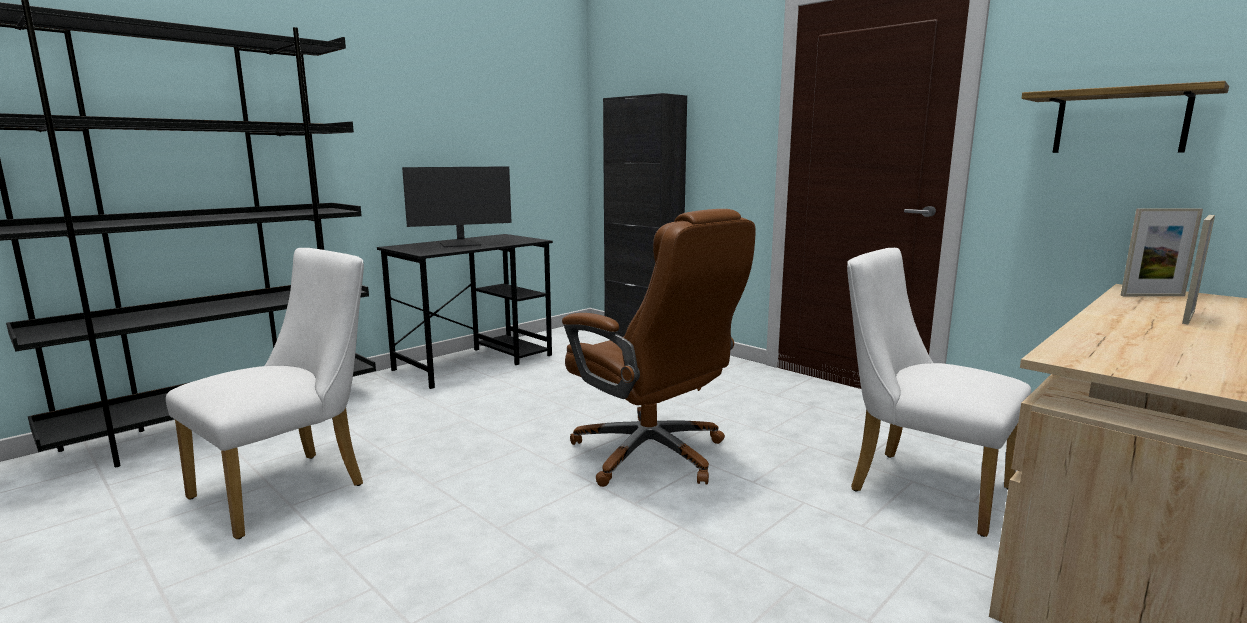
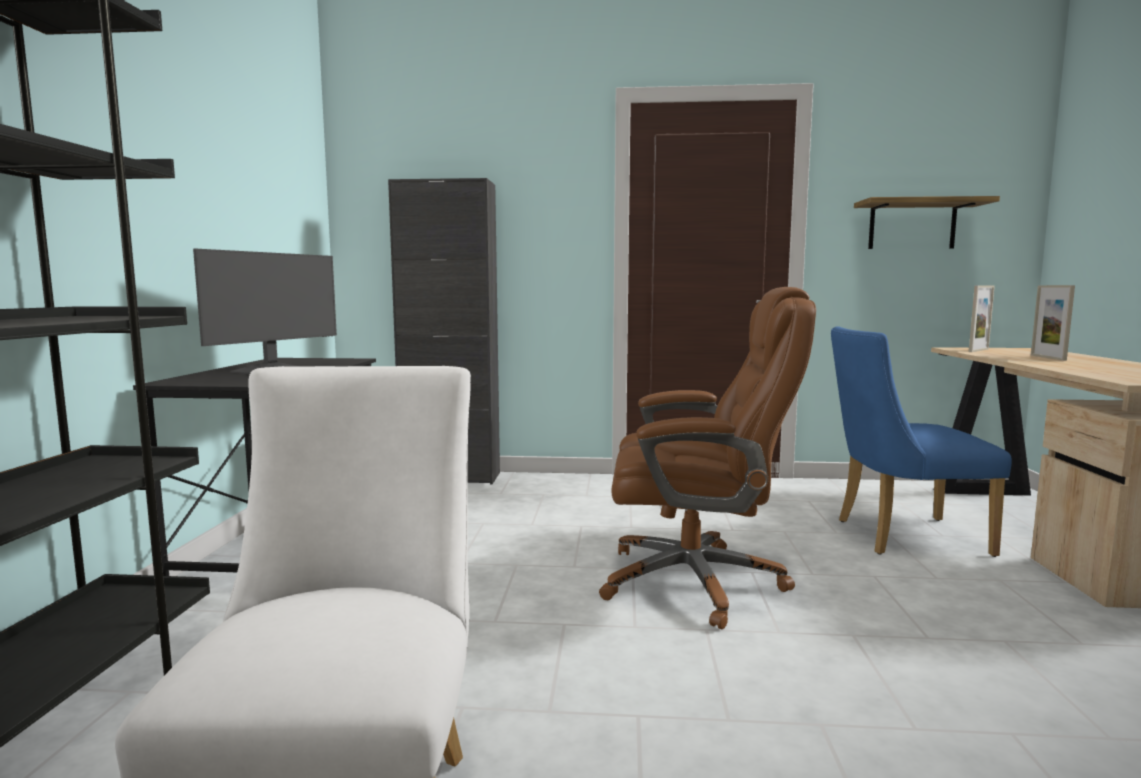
camera: 40 degrees left, 5 degrees down
white chair [847,248,1031,537] -> blue chair [831,327,1012,557]

